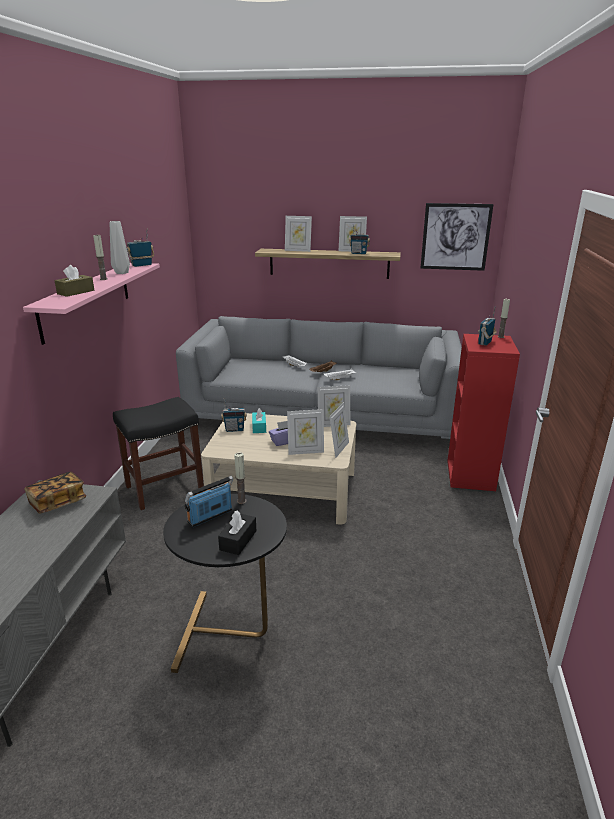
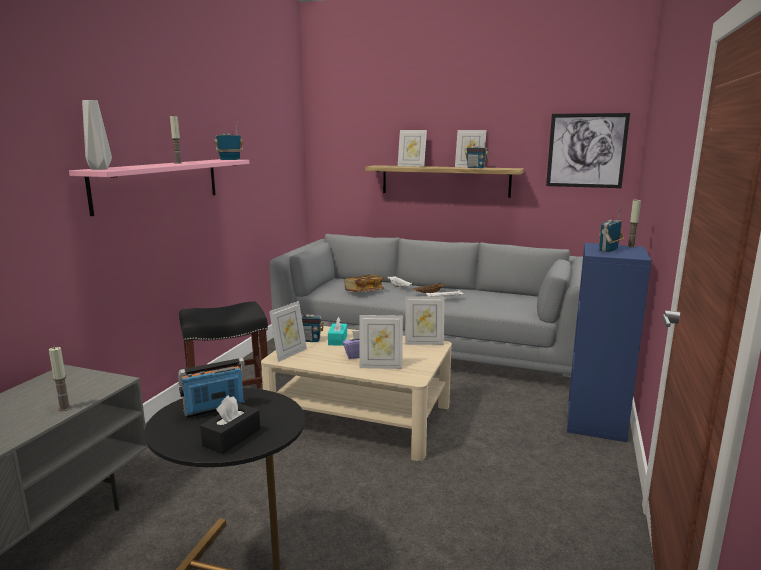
camera: 10 degrees right, 10 degrees down
book [24,471,86,514] -> book moved to [344,275,384,292]
brown tissue box [55,265,94,297] -> none
grey vase [110,221,130,274] -> grey vase moved to [82,100,112,170]
candle [234,452,246,504] -> candle moved to [49,347,71,411]
picture frame [329,402,349,458] -> picture frame moved to [269,301,307,362]
red bookcase [447,334,520,491] -> blue bookcase [567,243,652,442]

